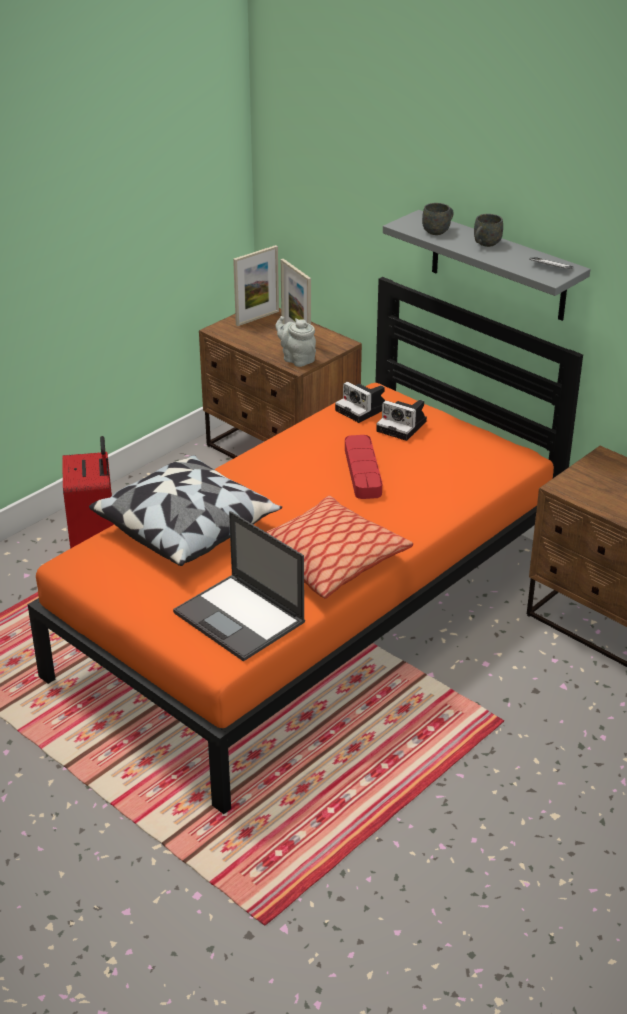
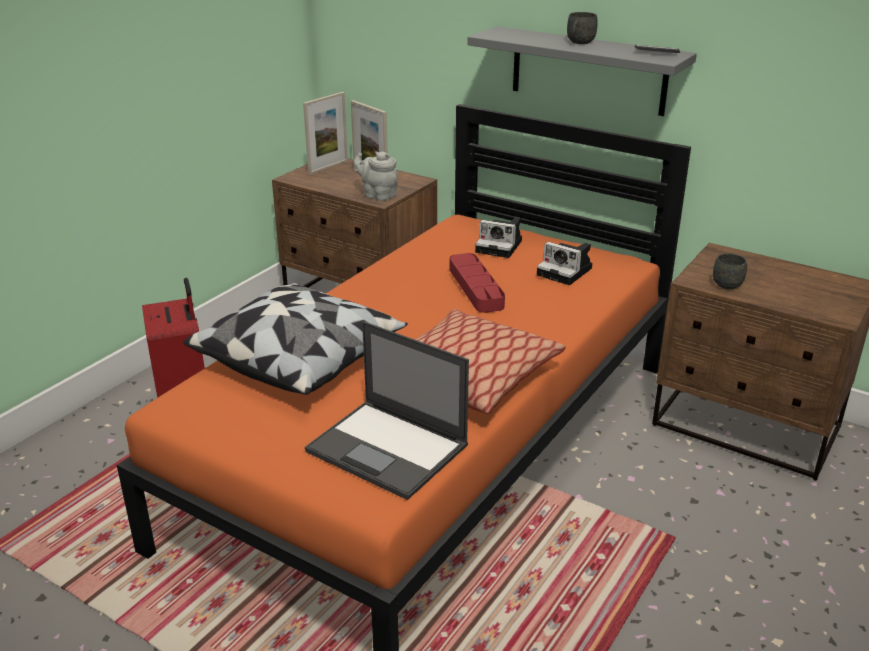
camera: 10 degrees left, 5 degrees down
camera [335,382,385,423] -> camera moved to [537,242,592,285]
grey mug [422,203,453,235] -> grey mug moved to [713,253,747,289]

